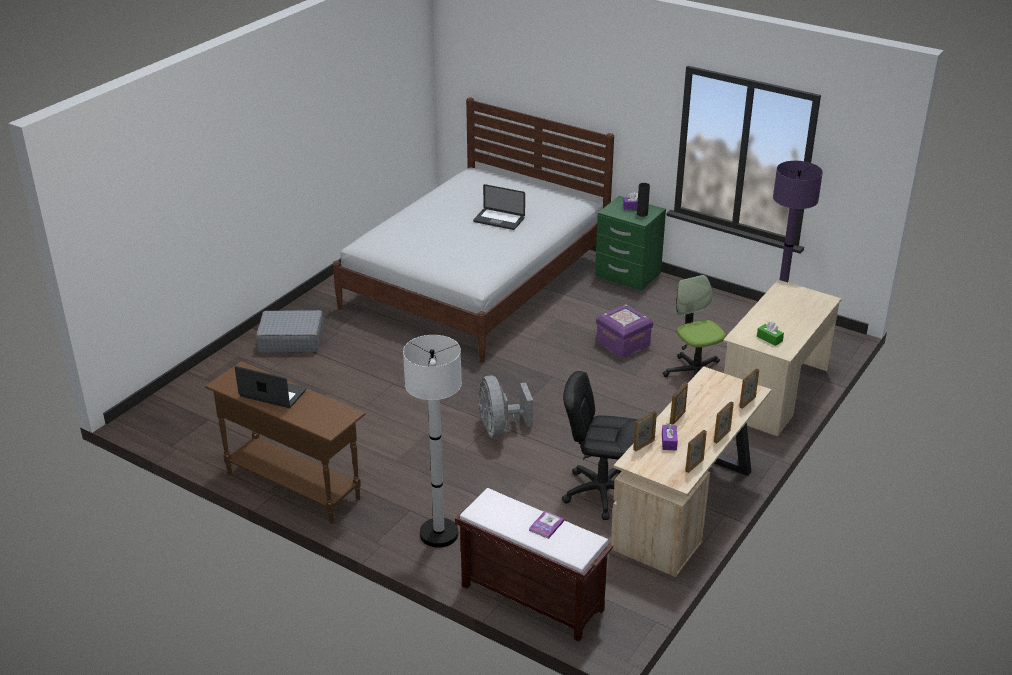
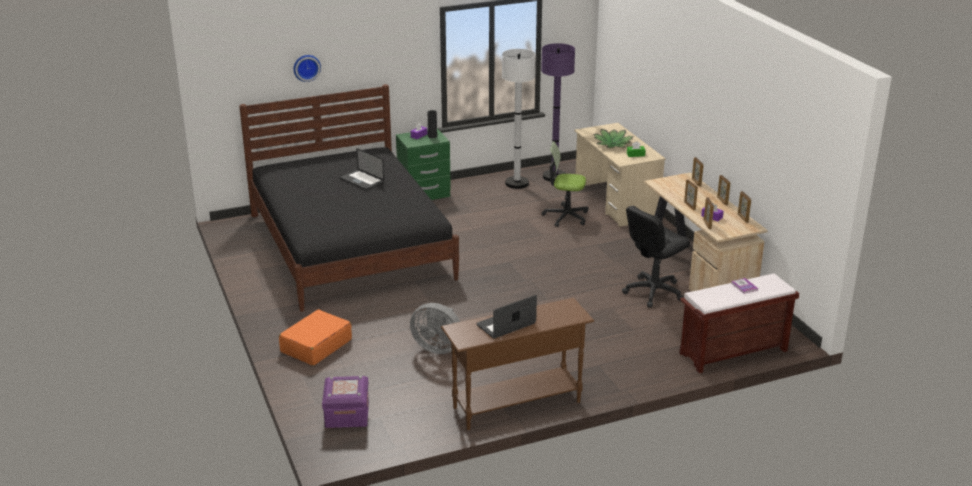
camera: 55 degrees left, 5 degrees down
grey suitcase [256,310,323,353] -> orange suitcase [279,309,352,366]
white bed [333,97,614,363] -> black bed [239,84,459,312]
white floor lamp [403,335,462,548] -> white floor lamp moved to [502,49,536,189]
laptop [473,184,525,230] -> laptop turned 75 degrees clockwise [340,148,384,190]
grey fan [479,376,533,438] -> grey fan moved to [410,303,460,354]
purple storage box [596,304,653,358] -> purple storage box moved to [322,376,369,428]
none -> wall clock [294,55,321,82]
none -> potted plant [593,129,633,148]

